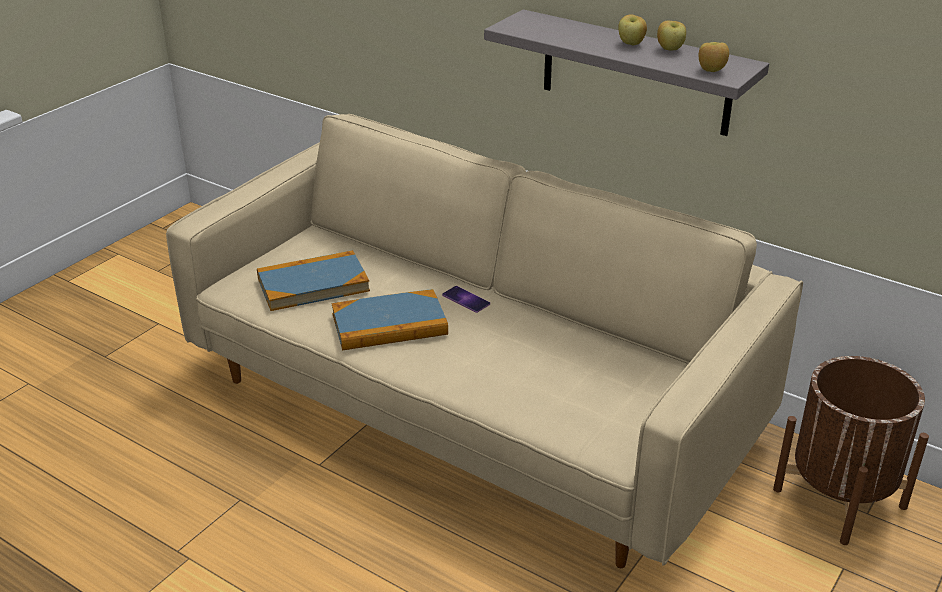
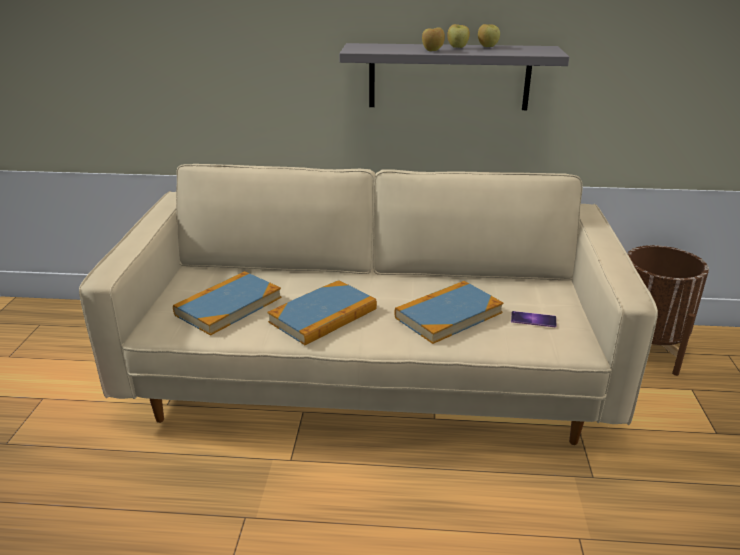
camera: 30 degrees left, 5 degrees down
phone [442,286,490,313] -> phone moved to [511,311,557,327]
apple [699,42,729,72] -> apple moved to [422,27,445,51]
none -> book [394,281,503,344]

